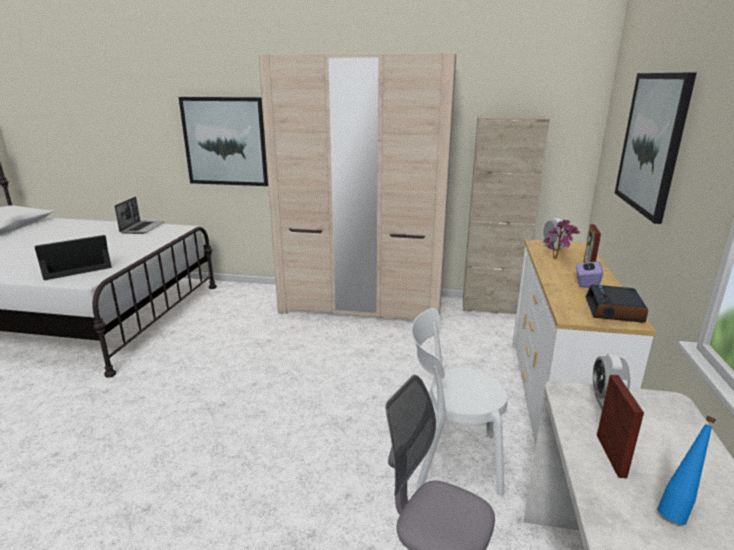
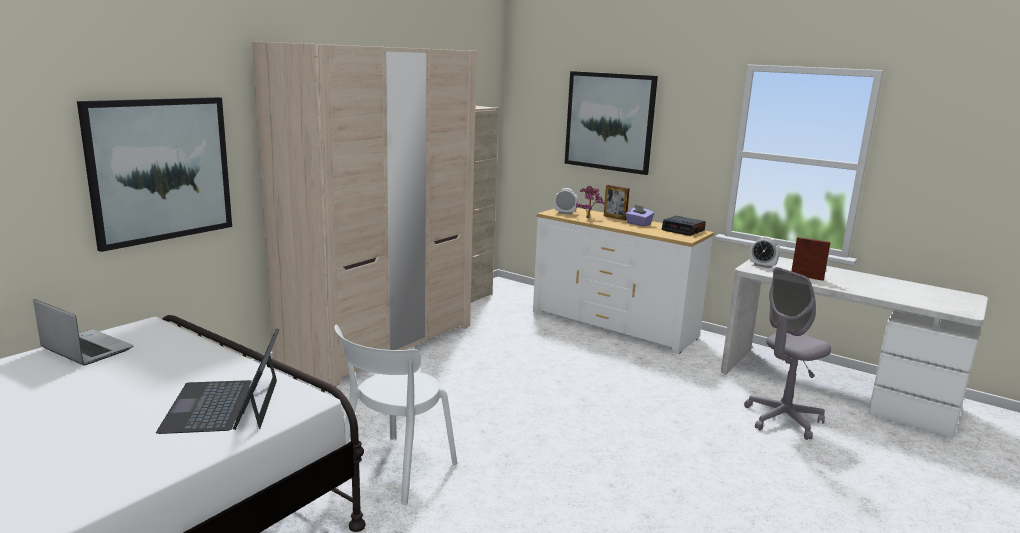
camera: 65 degrees left, 5 degrees down
white chair [411,308,508,496] -> white chair moved to [334,325,458,505]
blue bottle [657,416,716,525] -> none

